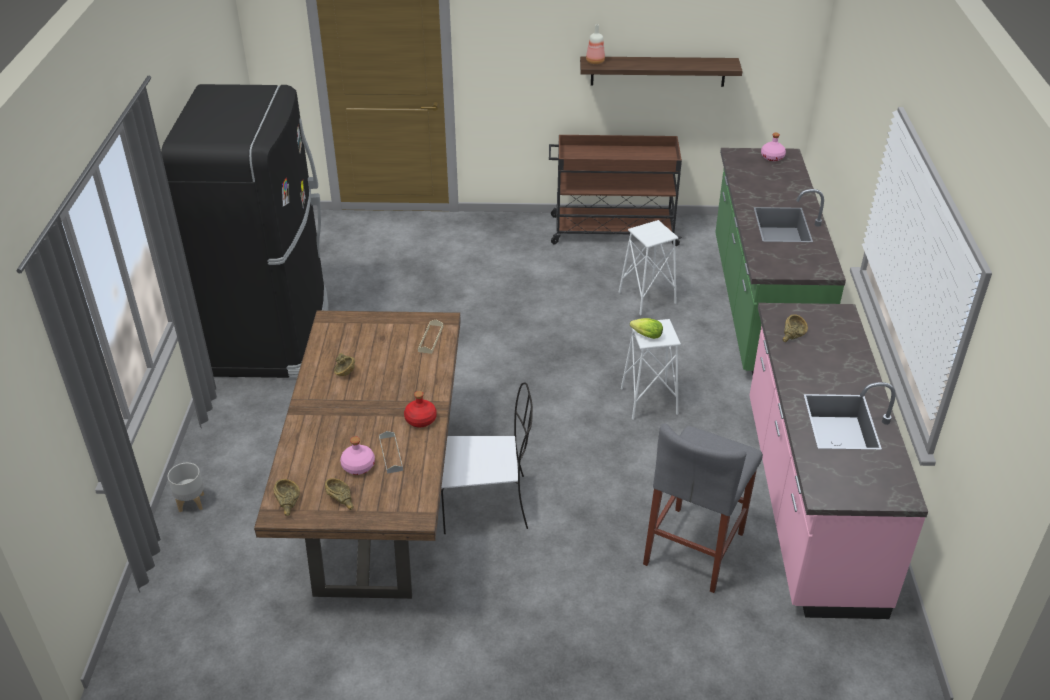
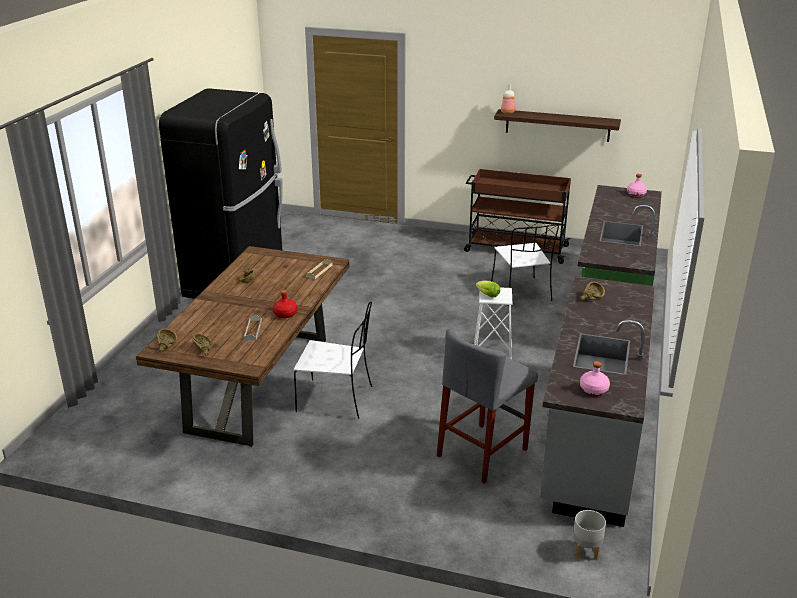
camera: 15 degrees right, 10 degrees down
grey planter [168,463,204,513] -> grey planter moved to [573,510,606,560]
pink bottle [340,437,375,475] -> pink bottle moved to [580,361,610,395]
white stool [618,220,678,315] -> white chair [491,224,559,306]
pink counter [749,303,928,619] -> grey counter [540,276,655,527]

